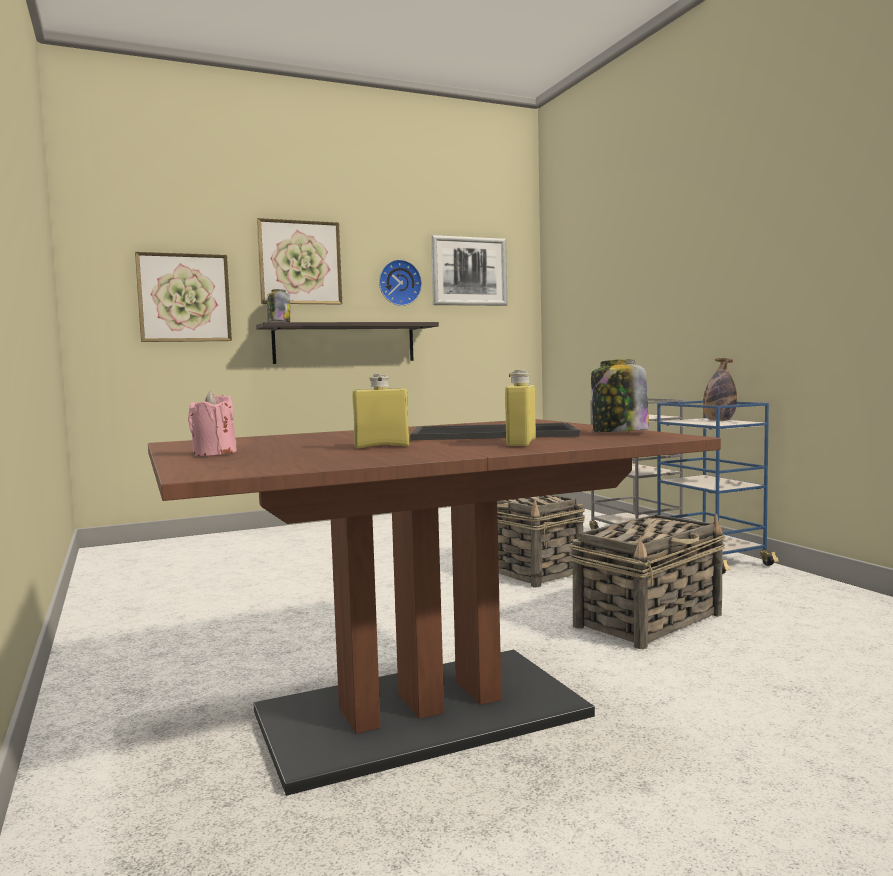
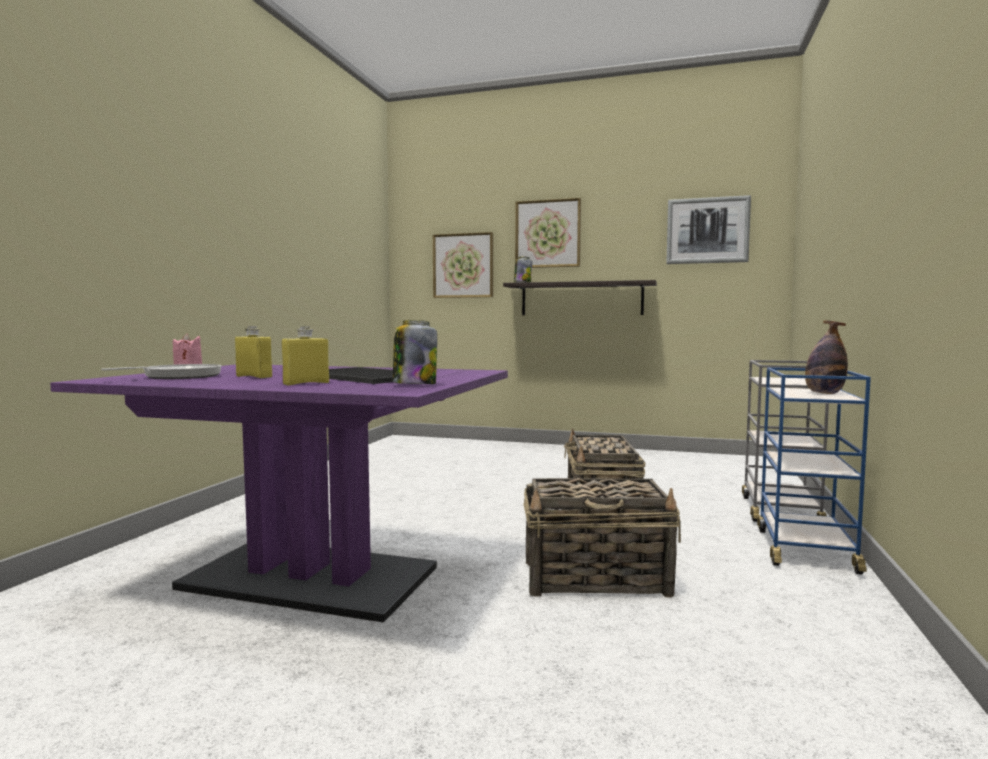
camera: 40 degrees right, 0 degrees up
brown dining table [148,419,721,796] -> purple dining table [50,364,508,623]
wall clock [379,259,422,306] -> none
none -> frying pan [101,364,222,379]

